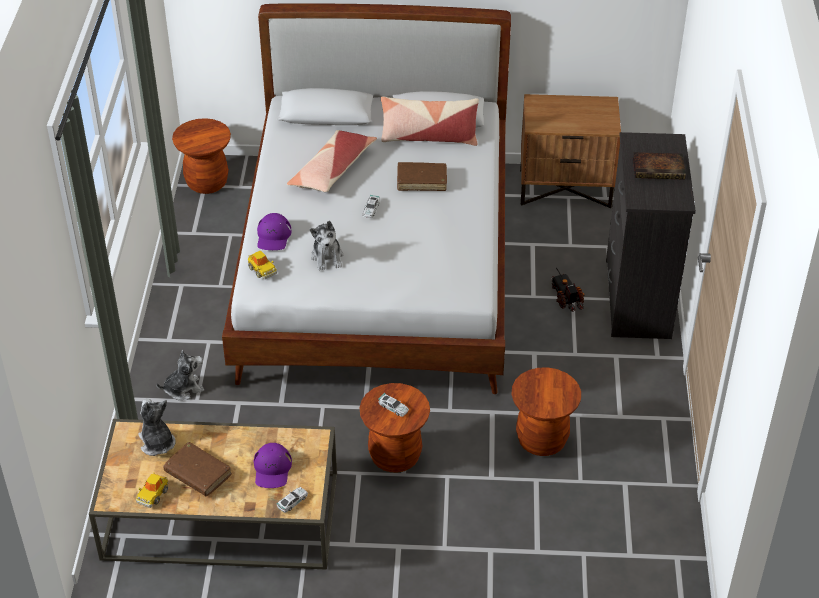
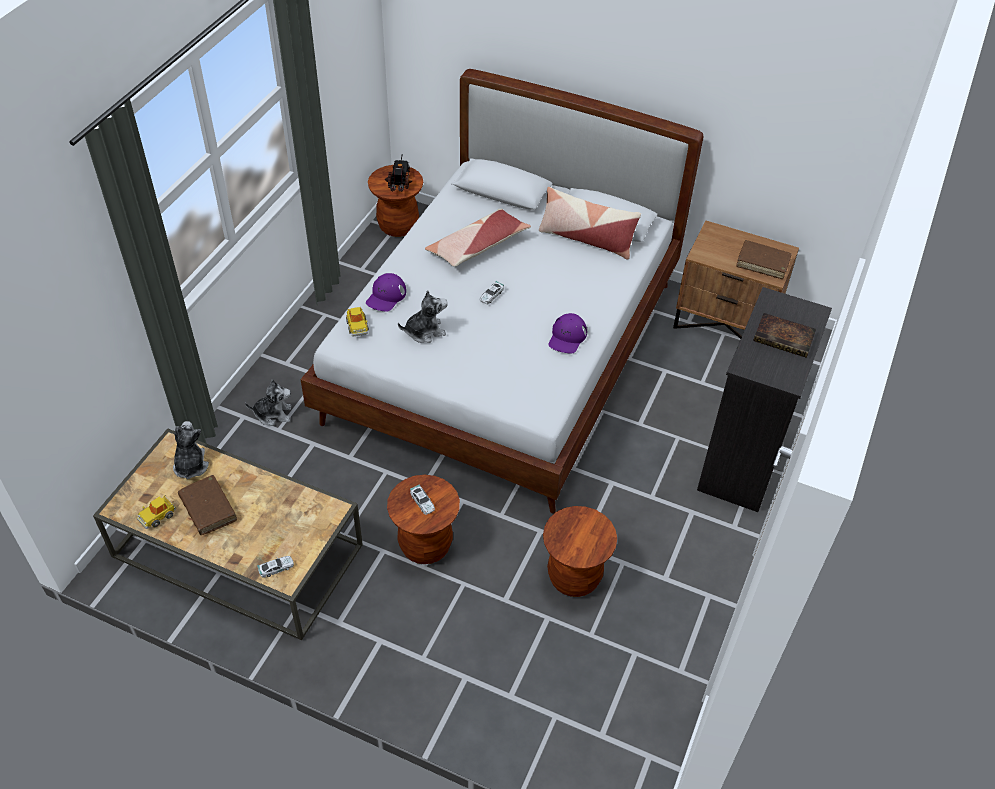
camera: 20 degrees right, 5 degrees up
purple cap [254,443,292,488] -> purple cap moved to [548,313,587,353]
plush toy [310,221,344,271] -> plush toy turned 120 degrees counterclockwise [398,290,448,343]
brown book [397,162,447,191] -> brown book moved to [736,240,792,279]
toy truck [551,268,585,312] -> toy truck moved to [385,154,412,192]

